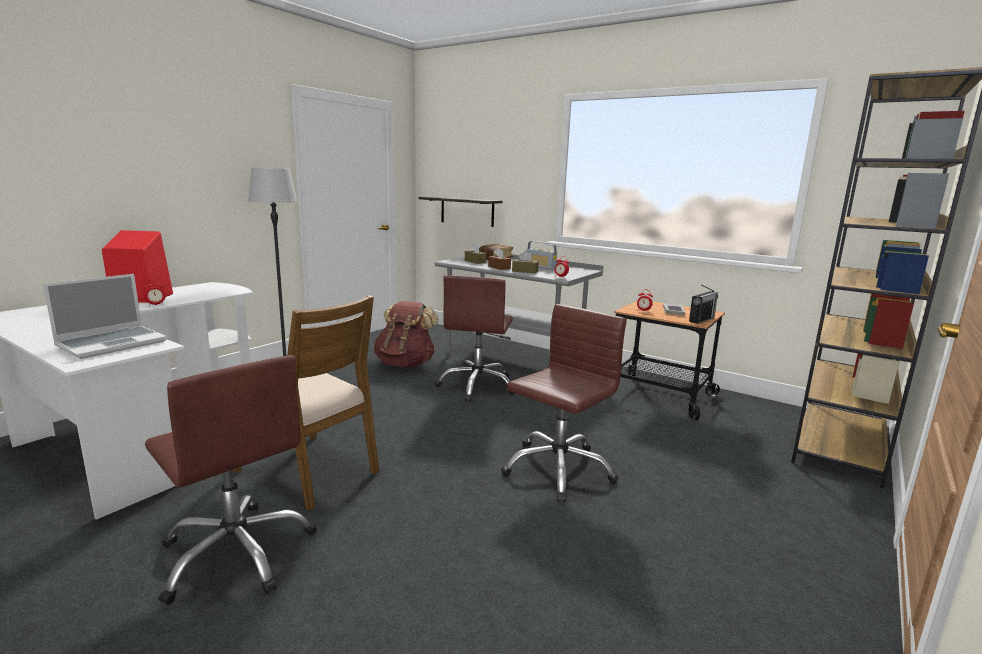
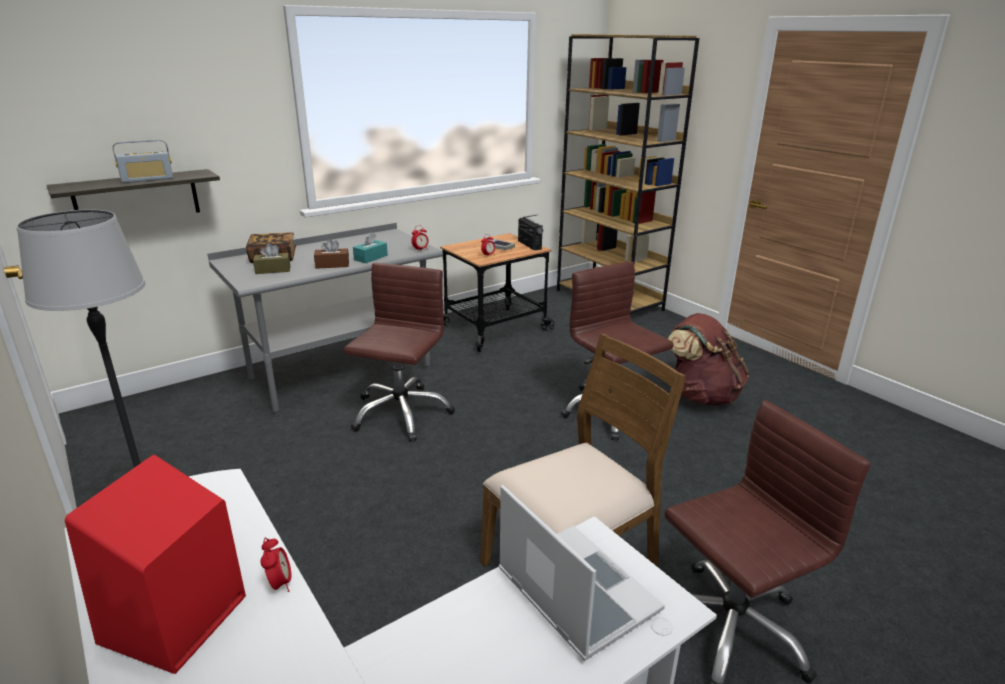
camera: 70 degrees left, 10 degrees up
brown backpack [374,301,439,367] -> brown backpack moved to [668,313,749,406]
brown office chair [435,275,515,401] -> brown office chair turned 105 degrees counterclockwise [344,263,455,441]
brown tissue box [512,251,539,273] -> turquoise tissue box [353,232,388,263]
radio [527,241,557,270] -> radio moved to [113,140,173,183]

